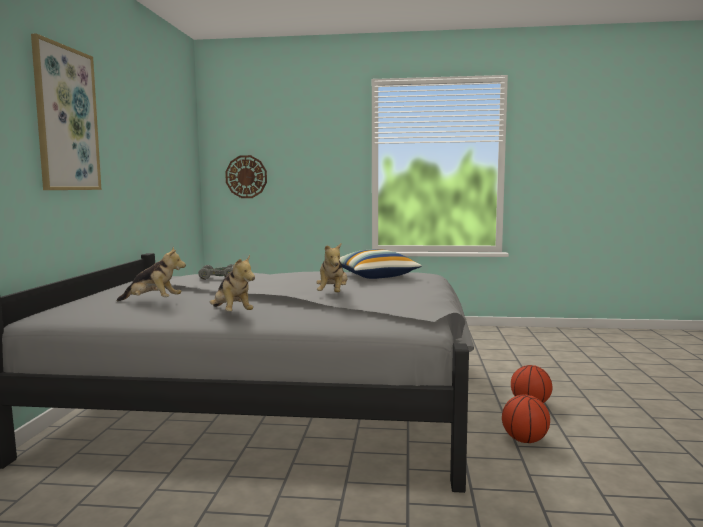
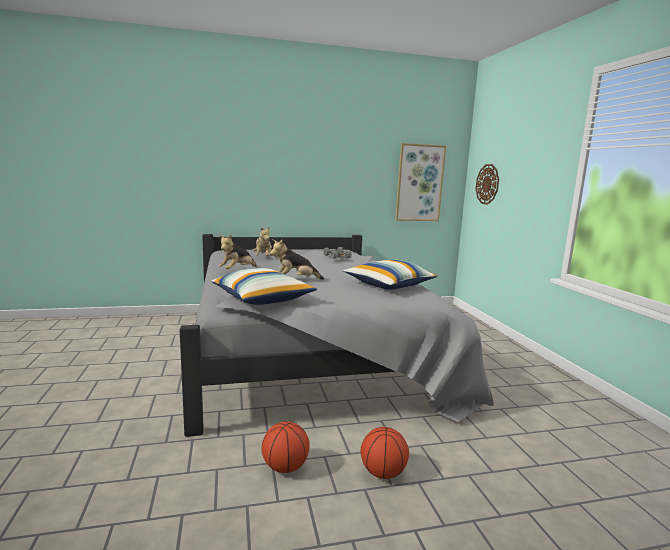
camera: 70 degrees right, 5 degrees up
picture [31,34,101,190] -> picture moved to [395,143,446,221]
none -> pillow [211,268,317,305]

